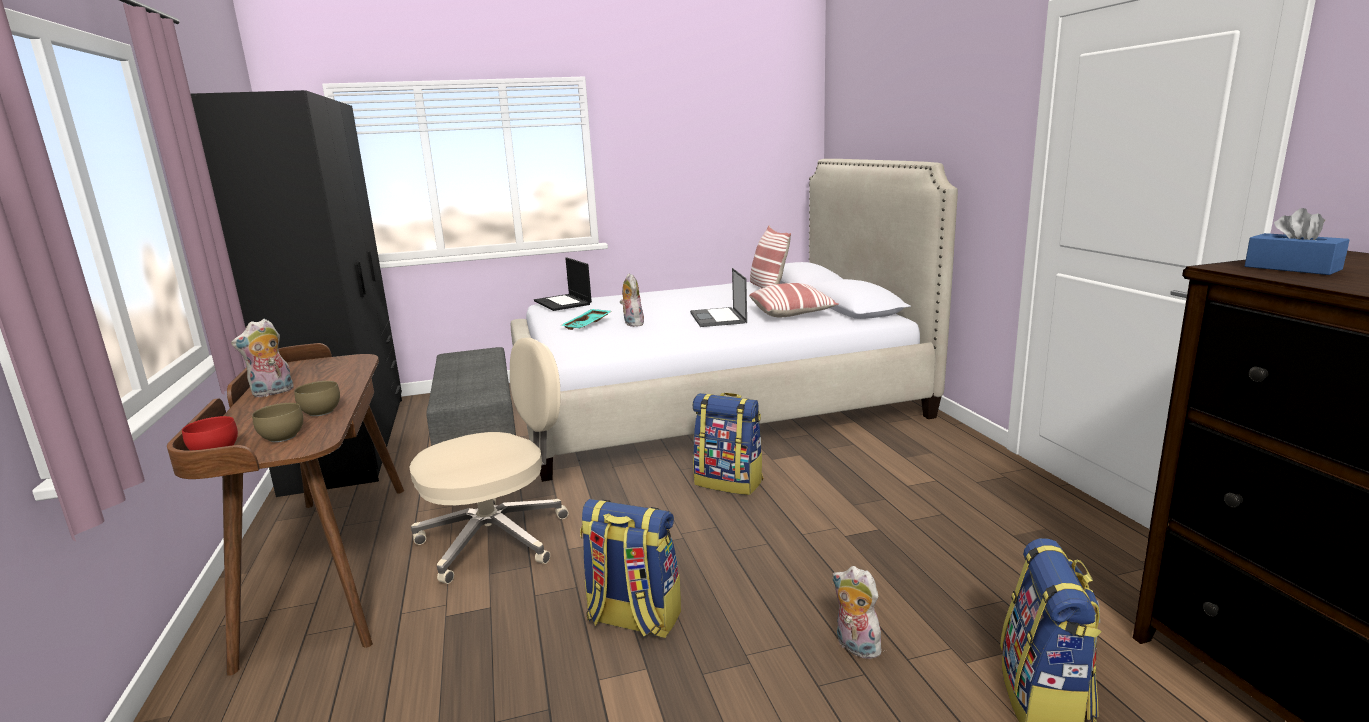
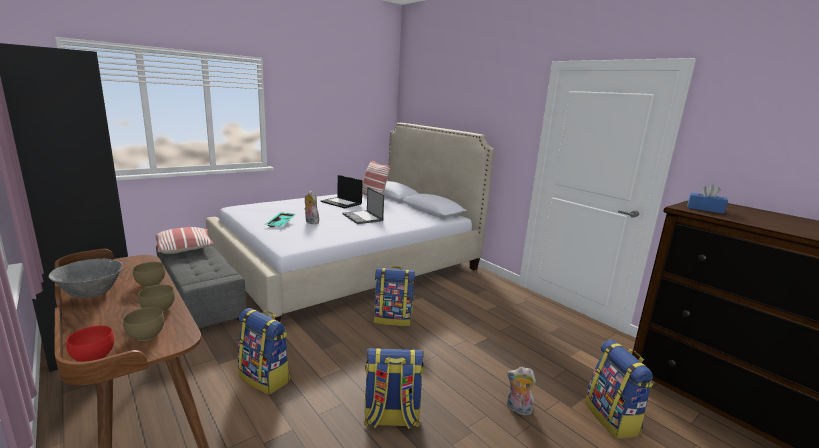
camera: 25 degrees left, 0 degrees up
plush toy [231,319,294,398] -> grey bowl [48,259,122,298]
beige office chair [409,338,569,584] -> backpack [238,308,290,395]
laptop [534,258,592,311] -> laptop moved to [321,175,363,208]
pillow [749,283,839,317] -> pillow moved to [156,227,214,254]
none -> brown bowl [133,262,165,287]

